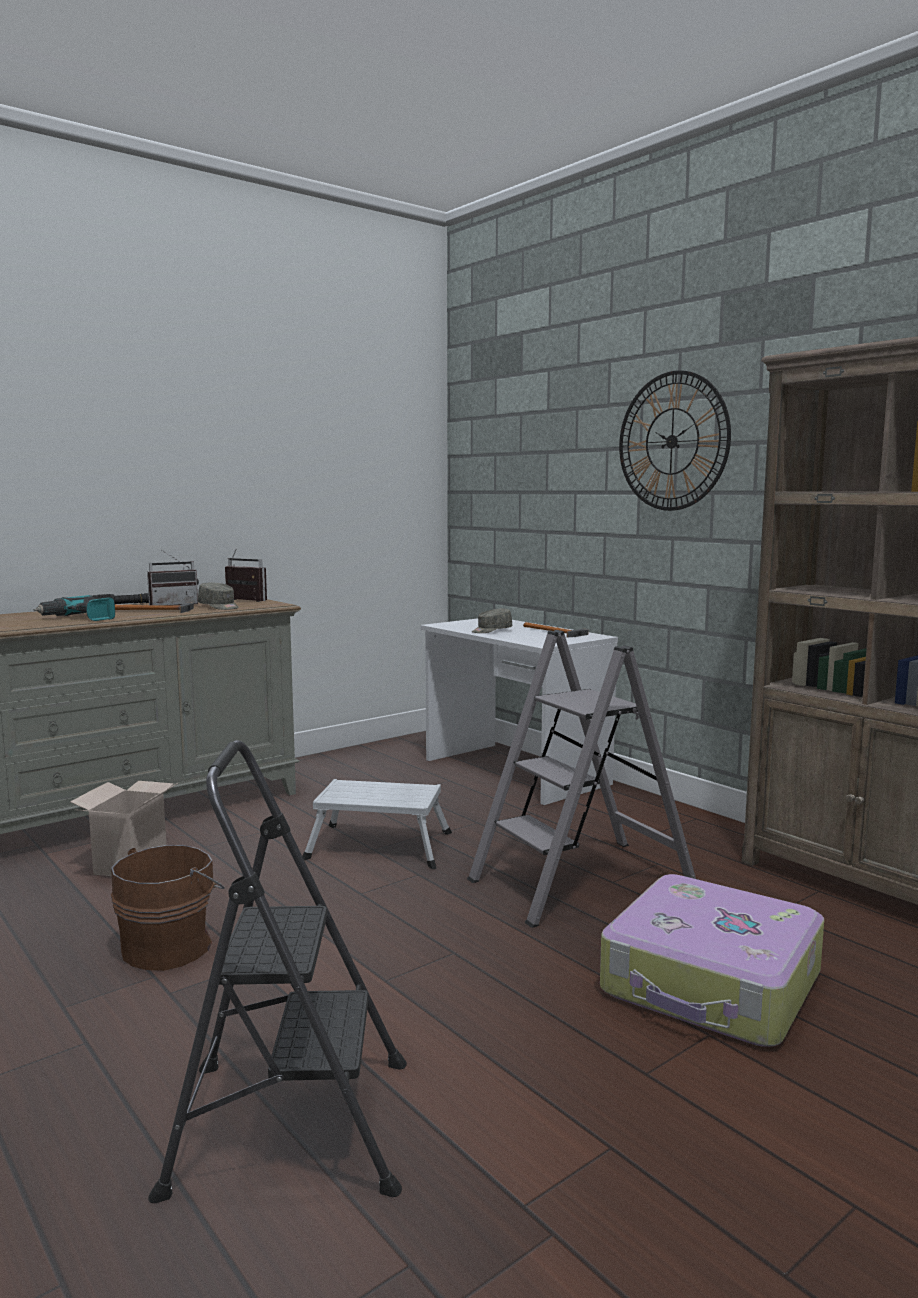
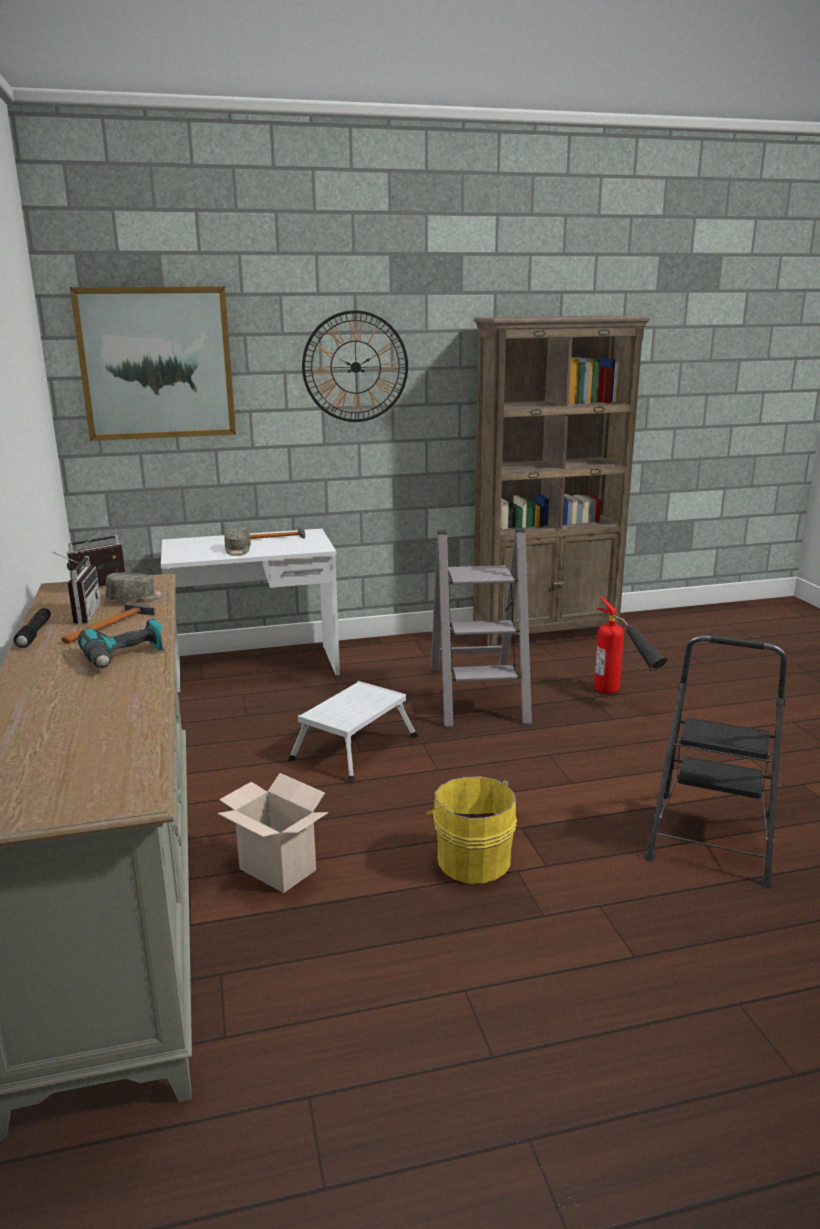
camera: 65 degrees left, 10 degrees up
brown bucket [111,845,225,971] -> yellow bucket [426,776,517,884]
suitcase [600,874,824,1047] -> fire extinguisher [594,596,667,694]
none -> picture [70,286,236,441]

